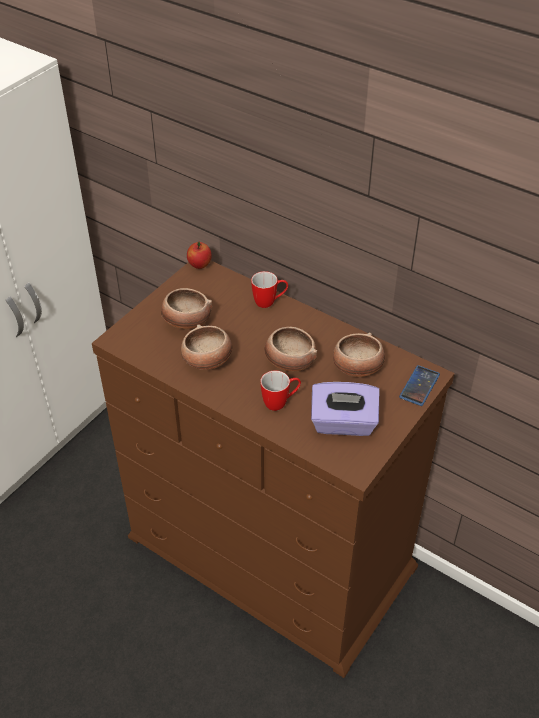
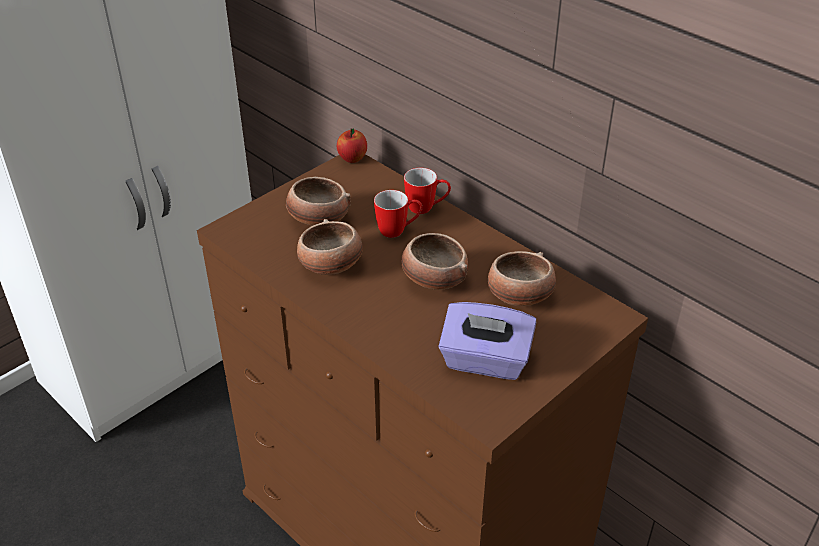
camera: 10 degrees right, 5 degrees down
mug [261,370,301,411] -> mug moved to [374,190,422,238]
phone [399,365,440,406] -> none

